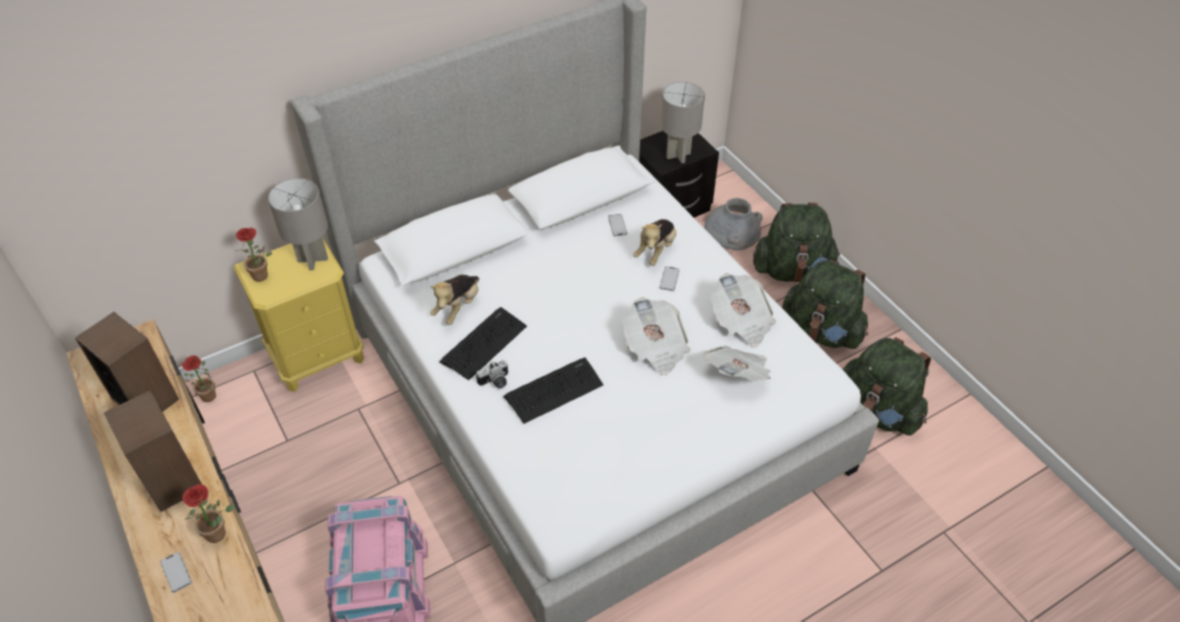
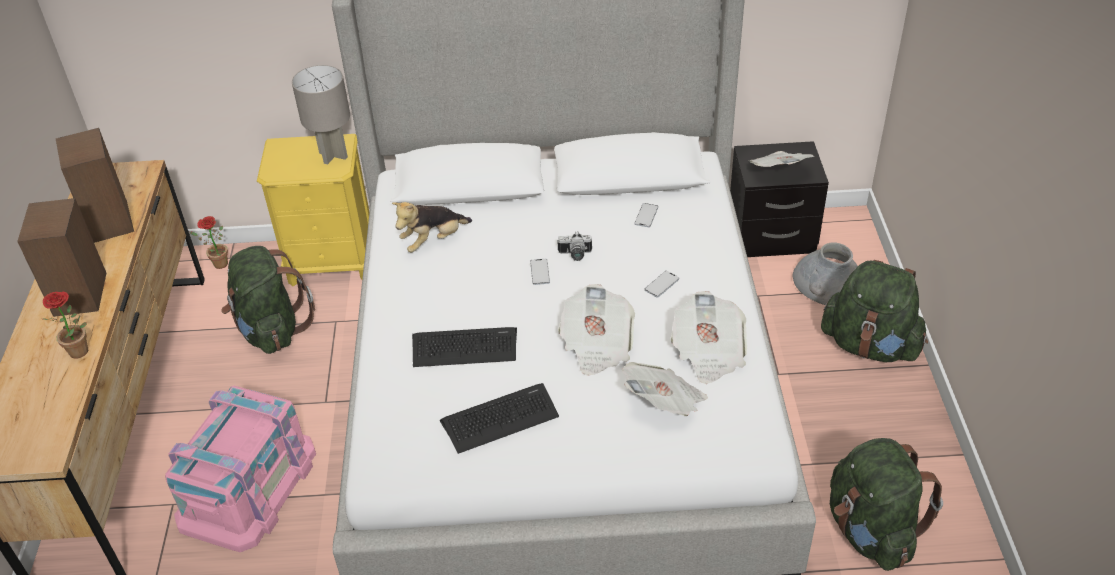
camera: 30 degrees right, 5 degrees down
phone [160,552,192,593] -> phone moved to [530,259,550,285]
potted plant [236,227,272,282] -> none
keyboard [440,307,527,380] -> keyboard moved to [440,383,559,454]
camera [476,360,508,389] -> camera moved to [557,231,592,261]
plush toy [633,219,676,266] -> none
grey table lamp [661,82,705,164] -> newspaper [749,151,814,167]
green backpack [782,260,868,349] -> green backpack moved to [221,246,315,354]

